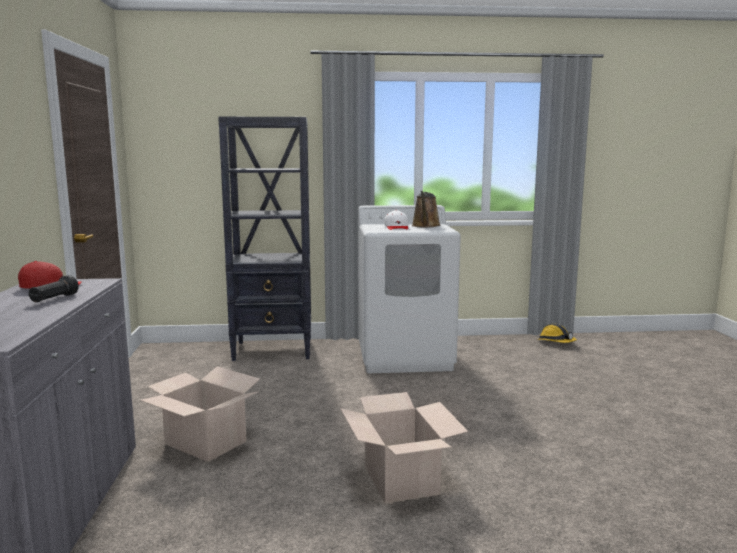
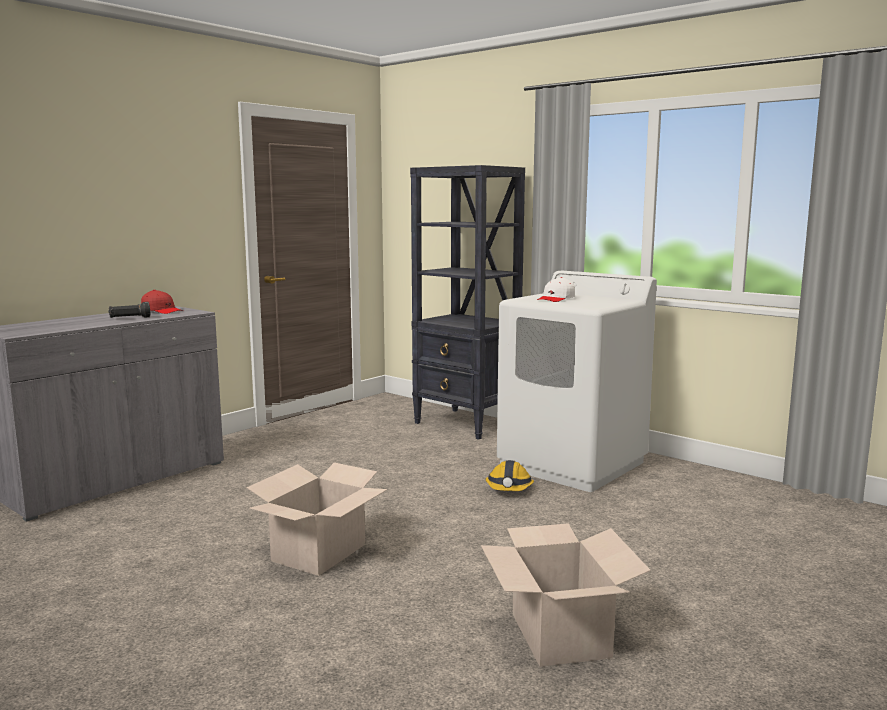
camera: 45 degrees right, 0 degrees up
cardboard box [140,366,260,462] -> cardboard box moved to [481,523,651,667]
brown watering can [412,191,441,228] -> none
hard hat [537,324,577,343] -> hard hat moved to [485,460,534,491]

